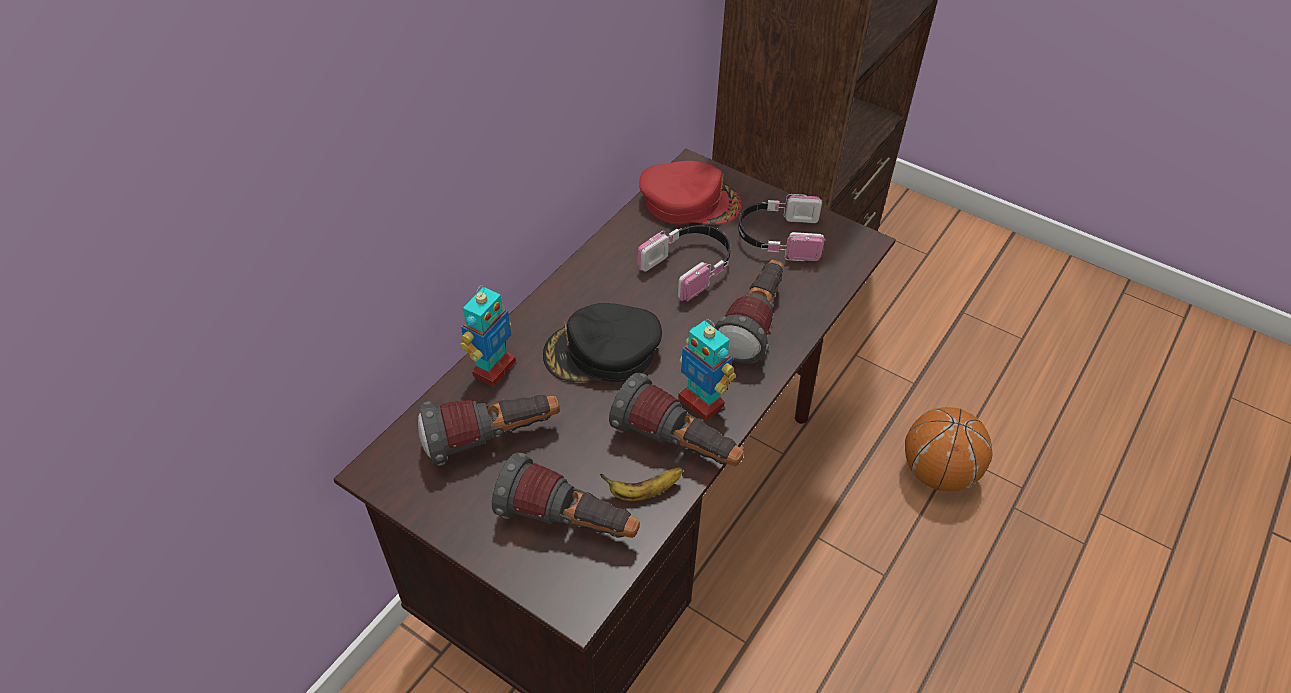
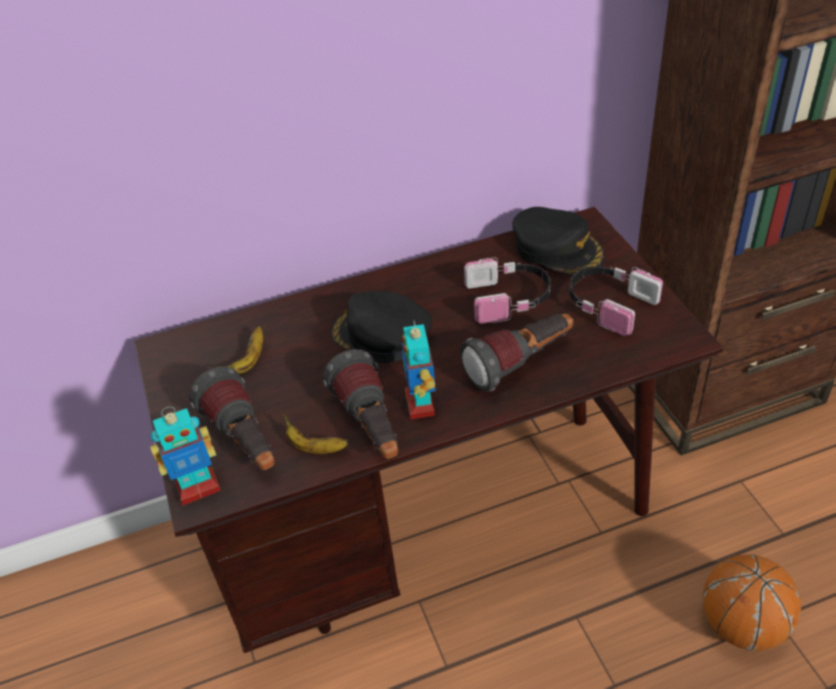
camera: 40 degrees right, 5 degrees down
flashlight [418,395,560,466] -> banana [219,326,263,374]
toy robot [460,285,516,386] -> toy robot moved to [150,407,221,505]
red cap [639,161,742,225] -> black cap [512,207,605,276]

